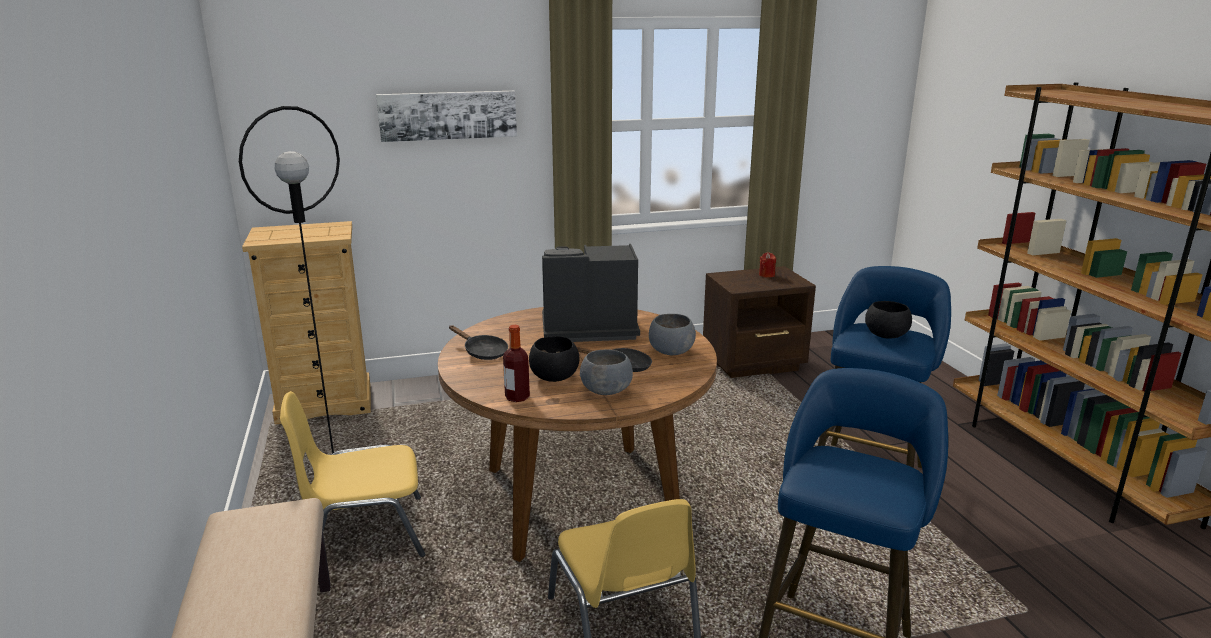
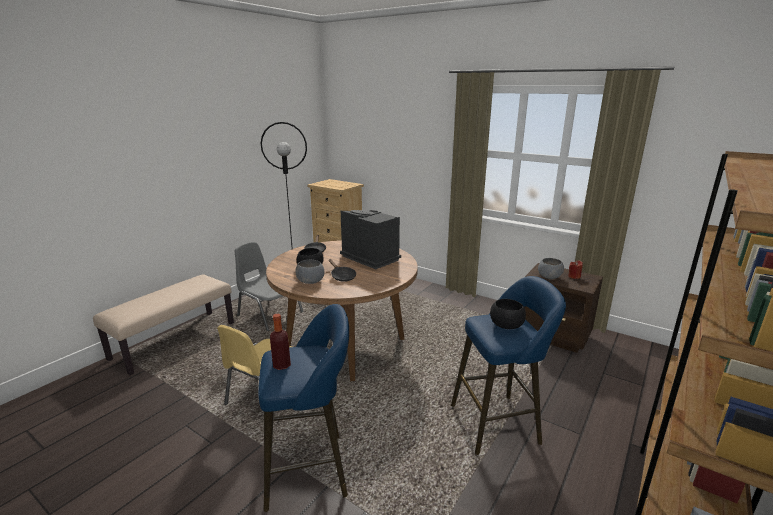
camera: 50 degrees right, 0 degrees up
yellow chair [280,391,425,557] -> grey chair [235,242,303,331]
picture [376,91,517,142] -> none
bottle [503,325,530,402] -> bottle moved to [270,314,291,370]
grey bowl [649,314,696,355] -> grey bowl moved to [538,258,564,279]

